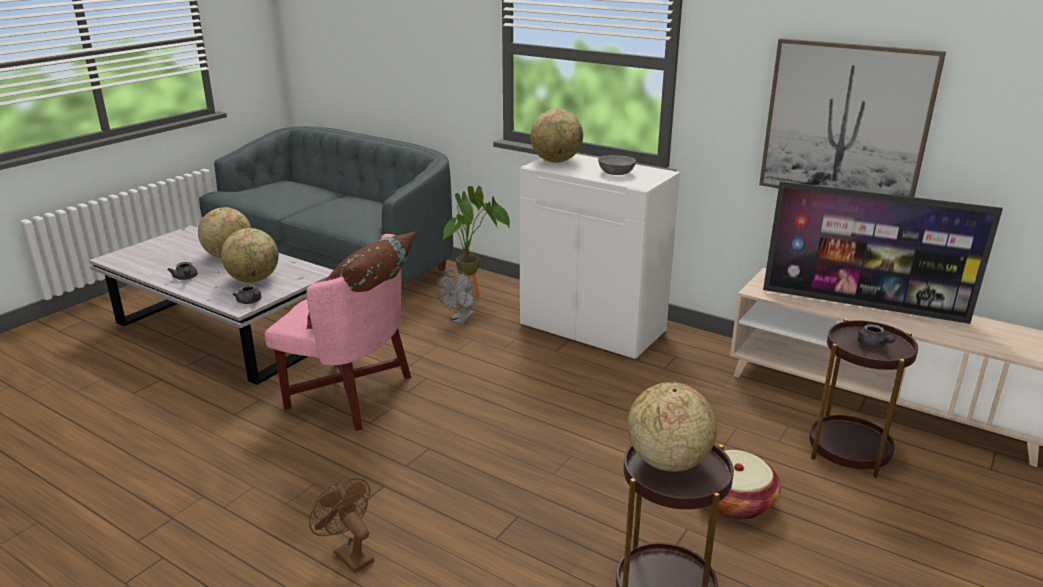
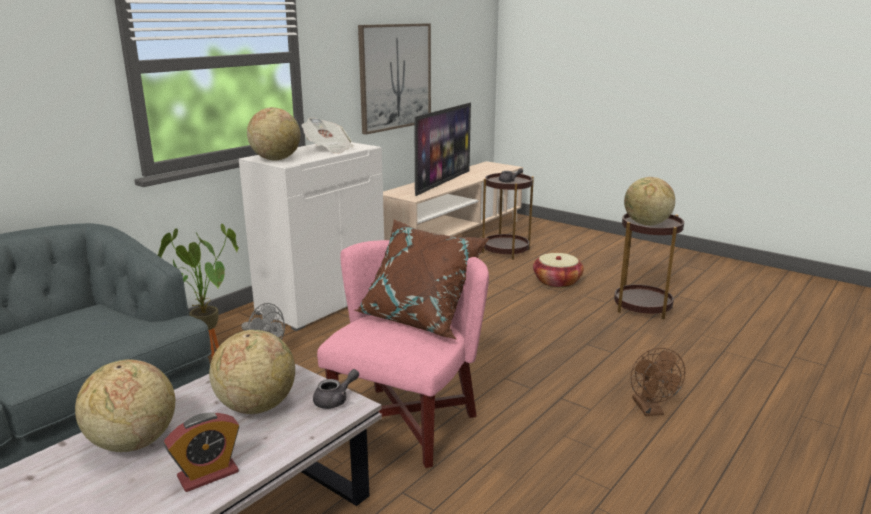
camera: 85 degrees left, 5 degrees down
grey teapot [168,262,198,280] -> alarm clock [164,412,239,492]
brown fan [309,478,374,573] -> brown fan turned 60 degrees counterclockwise [630,348,685,416]
grey bowl [598,155,636,175] -> newspaper [302,118,354,154]

